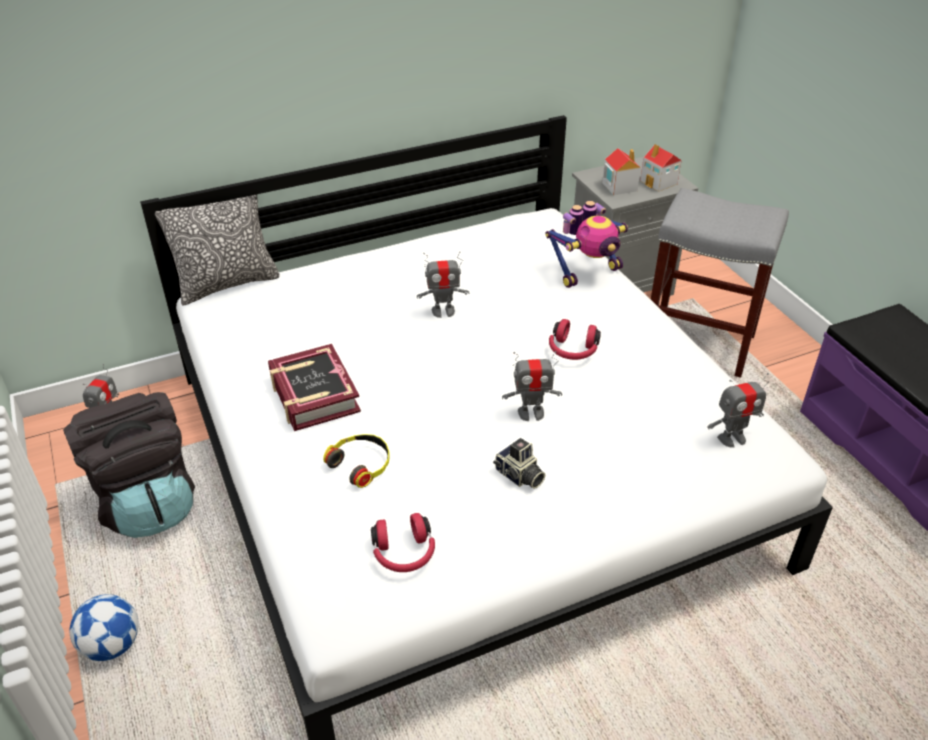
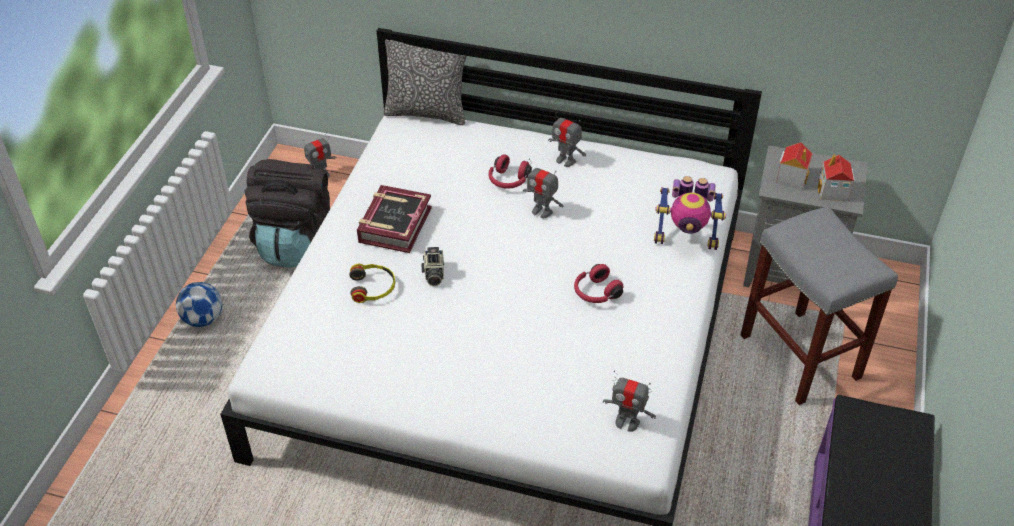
camera: 40 degrees right, 5 degrees up
red headphones [371,513,435,572] -> red headphones moved to [488,154,532,189]
camera [493,438,545,489] -> camera moved to [422,247,444,286]
toy robot [502,351,562,421] -> toy robot moved to [548,108,586,167]

